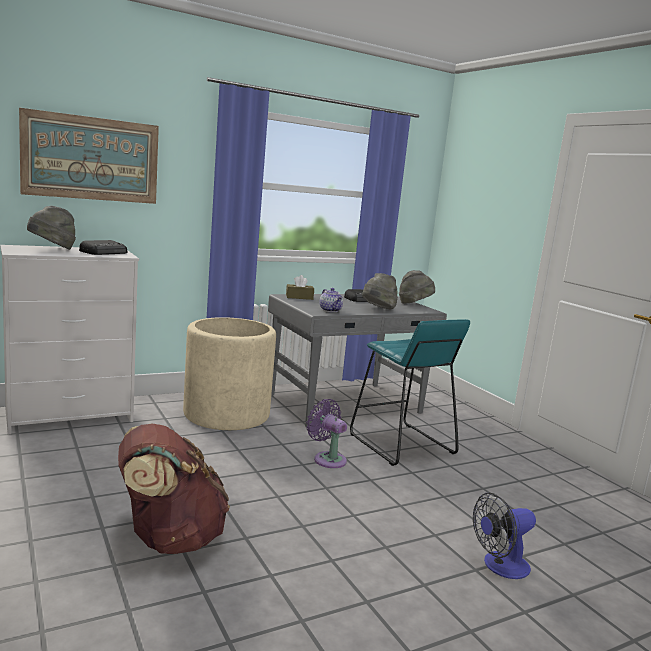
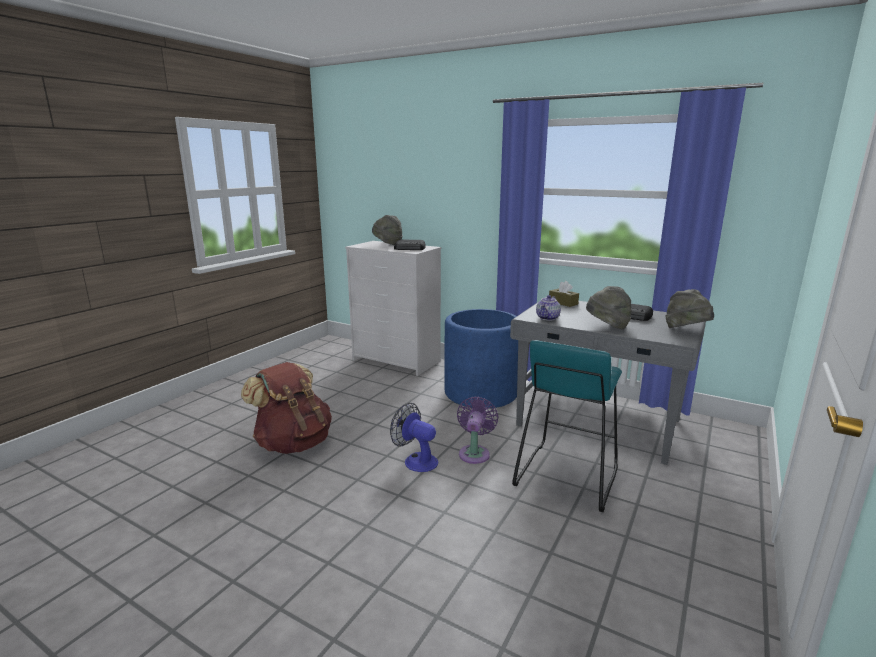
camera: 60 degrees right, 5 degrees up
picture [19,108,159,204] -> none
beige planter [183,317,276,430] -> blue planter [444,309,518,408]
fan [473,493,536,579] -> fan moved to [390,403,438,472]

